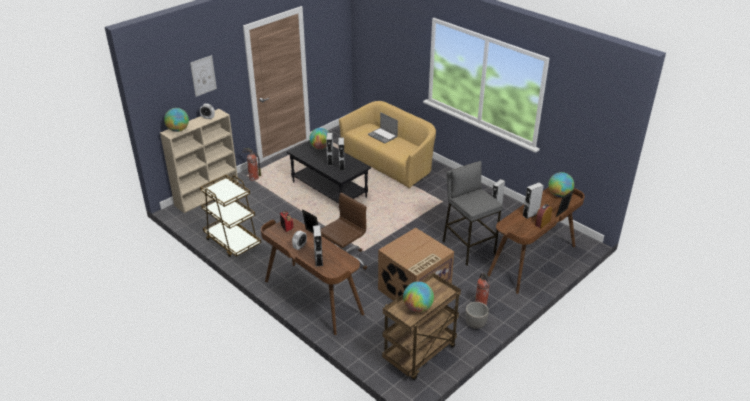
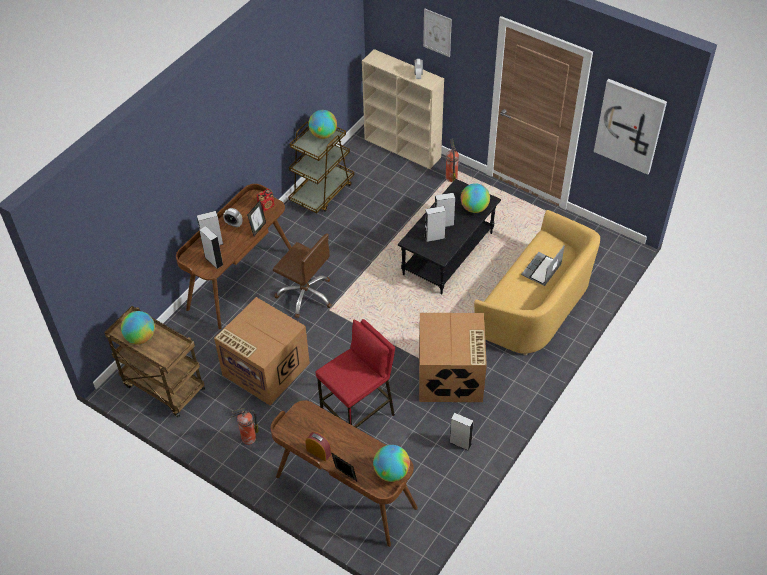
camera: 80 degrees right, 15 degrees up
globe [164,108,189,132] -> globe moved to [308,110,337,139]
grey stool [443,161,503,266] -> red stool [316,319,395,428]
planter [466,302,489,329] -> none
grey speaker [522,182,544,219] -> grey speaker moved to [199,226,223,269]
none -> cardboard box [419,313,487,402]
none -> picture [594,79,667,175]

